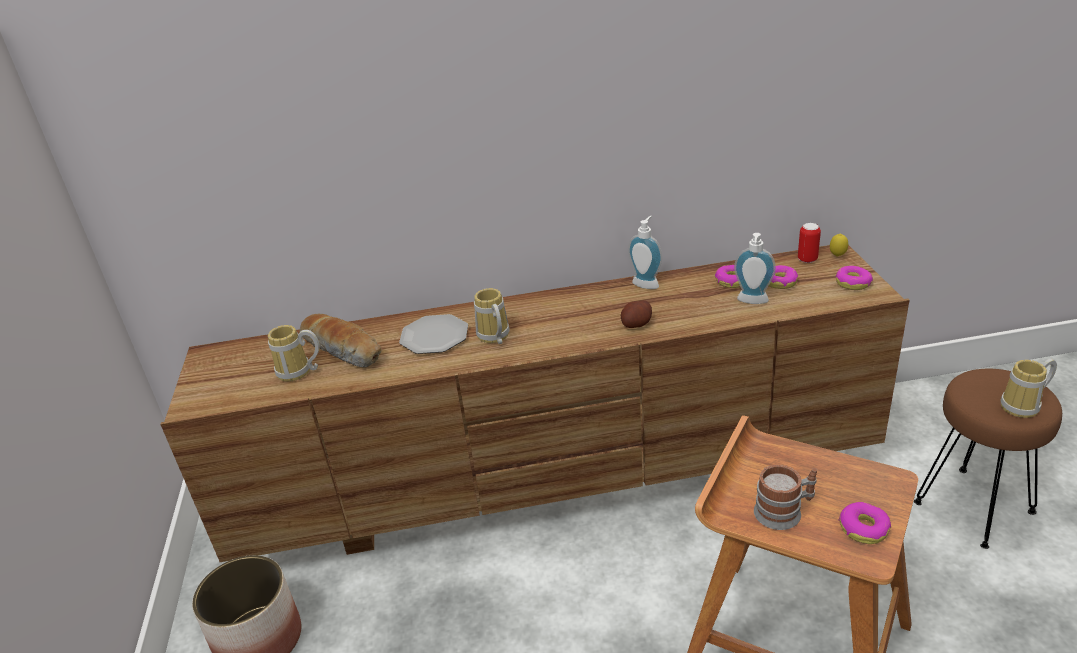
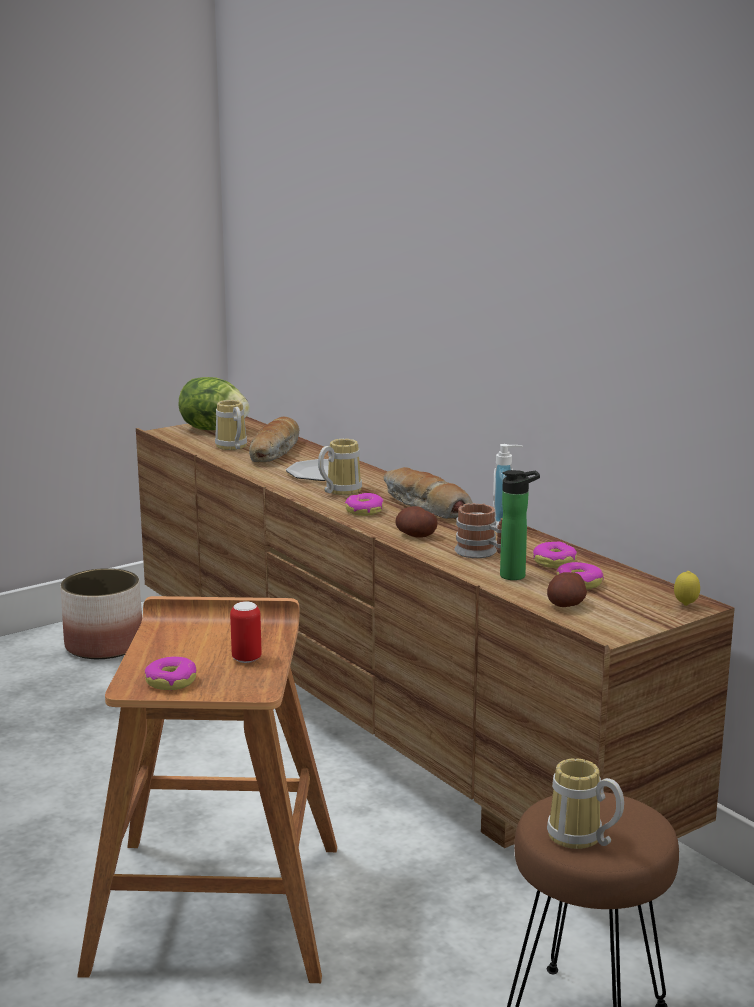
camera: 60 degrees right, 15 degrees down
soap dispenser [734,233,776,304] -> bottle [500,470,540,580]
mug [754,465,817,530] -> mug moved to [454,503,503,558]
can [798,223,821,263] -> can moved to [230,601,262,663]
donut [835,266,873,290] -> donut moved to [345,493,384,516]
none -> lettuce [178,377,250,430]
none -> bread [384,467,473,519]
none -> potato [547,572,587,607]

